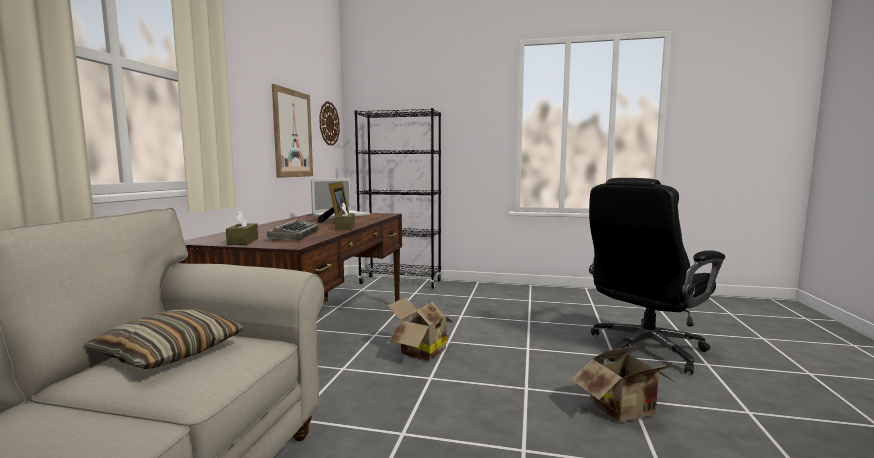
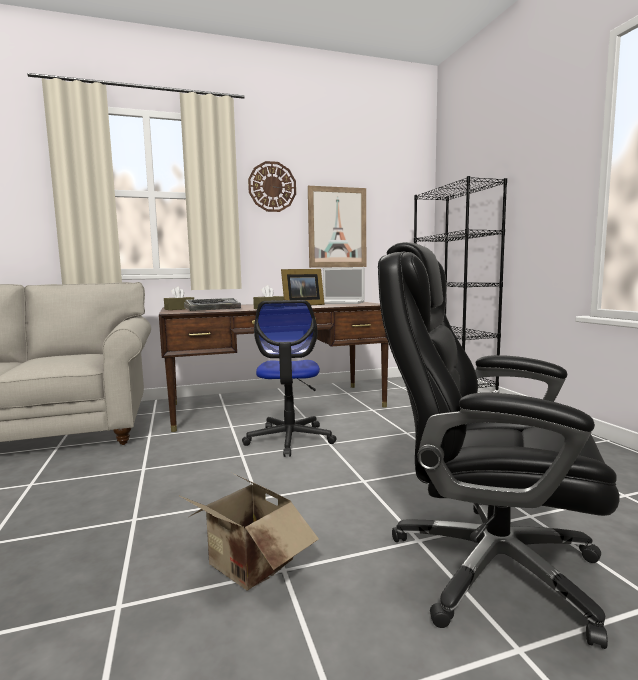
camera: 60 degrees right, 0 degrees up
pillow [84,309,245,369] -> none
wall clock [319,101,340,146] -> wall clock moved to [248,161,296,212]
cardboard box [387,297,454,361] -> office chair [242,300,337,457]

